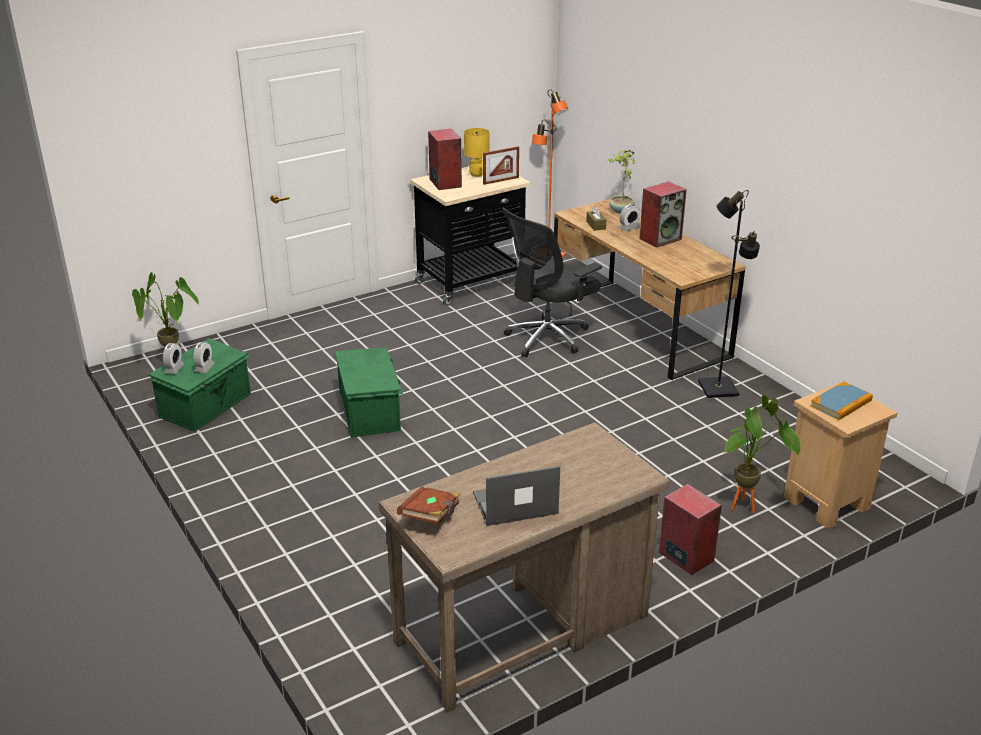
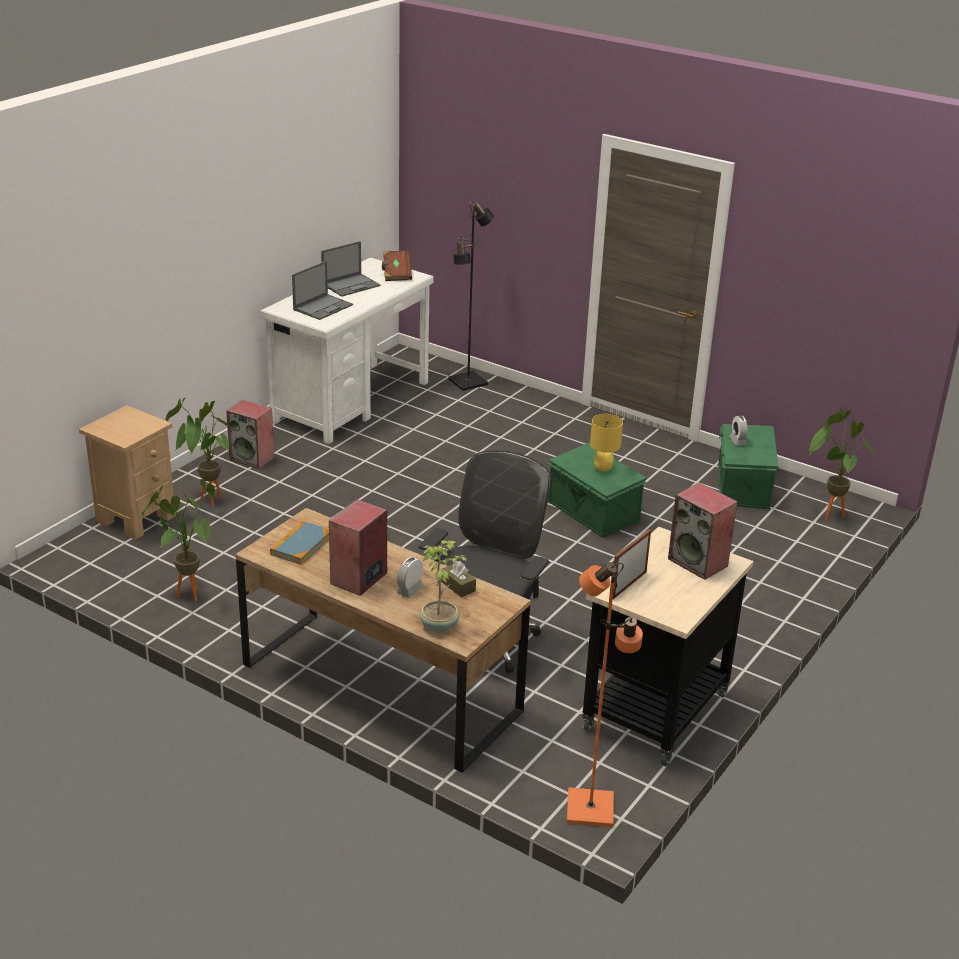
camera: 155 degrees right, 0 degrees up
alarm clock [163,343,184,374] -> none
brown desk [379,422,669,712] -> white desk [260,257,434,444]
yellow table lamp [464,128,490,177] -> yellow table lamp moved to [590,414,623,472]
black floor lamp [698,190,760,398] -> black floor lamp moved to [448,201,494,391]
book [810,382,873,420] -> book moved to [270,521,329,565]
none -> potted plant [142,479,215,602]
none -> laptop [292,261,353,320]

